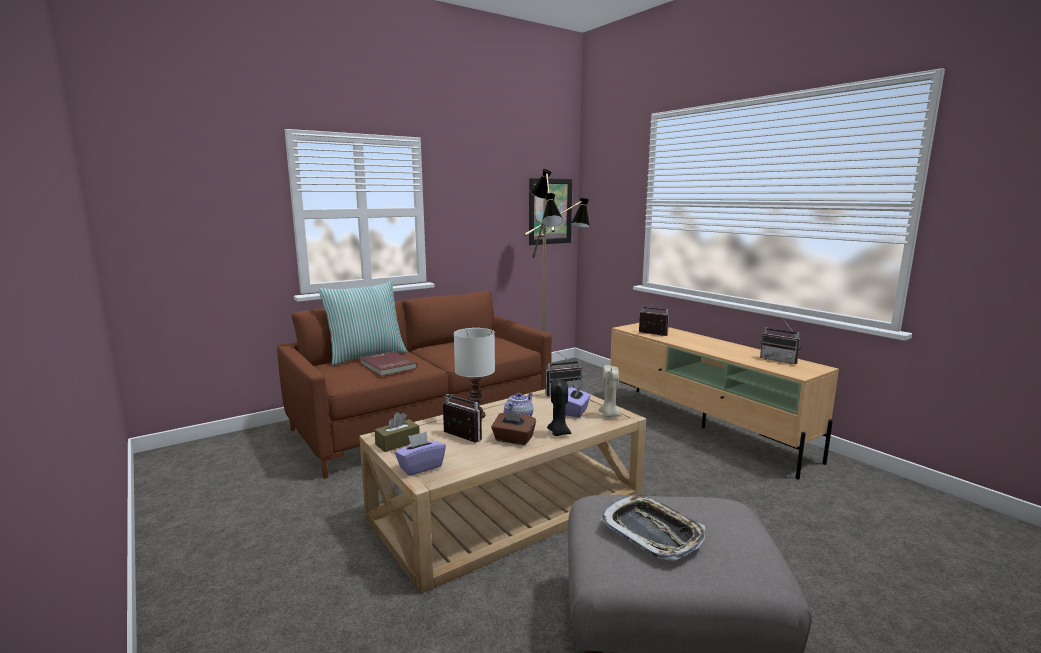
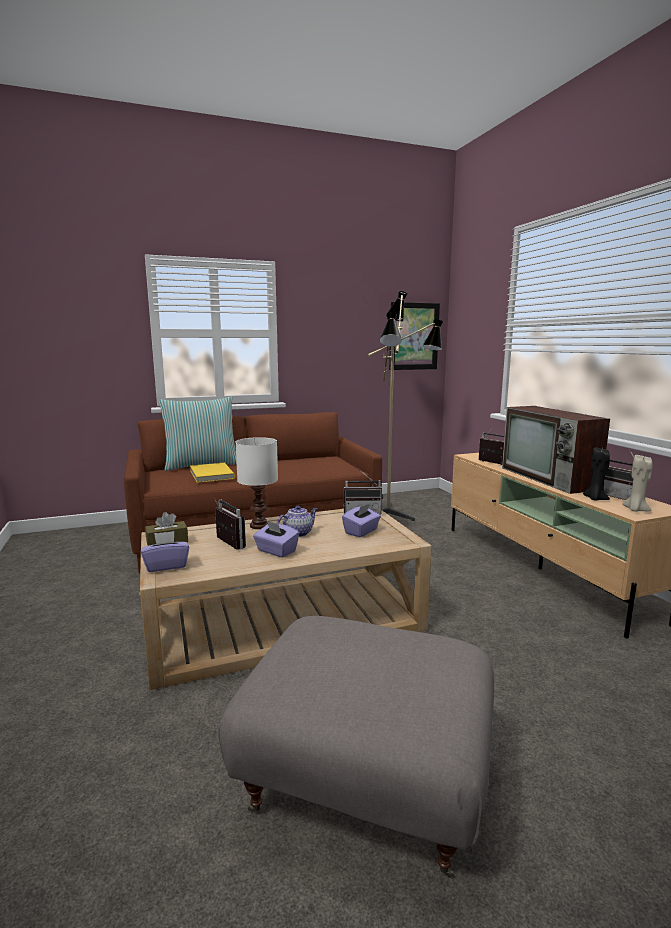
camera: 15 degrees right, 0 degrees up
red book [360,352,417,376] -> yellow book [190,463,235,483]
brown tissue box [491,411,536,445] -> purple tissue box [253,520,299,558]
black candle [547,379,571,436] -> black candle moved to [583,447,610,501]
beige candle [599,365,621,418] -> beige candle moved to [622,455,652,512]
tray [600,495,705,561] -> none
none -> television [502,406,610,494]

